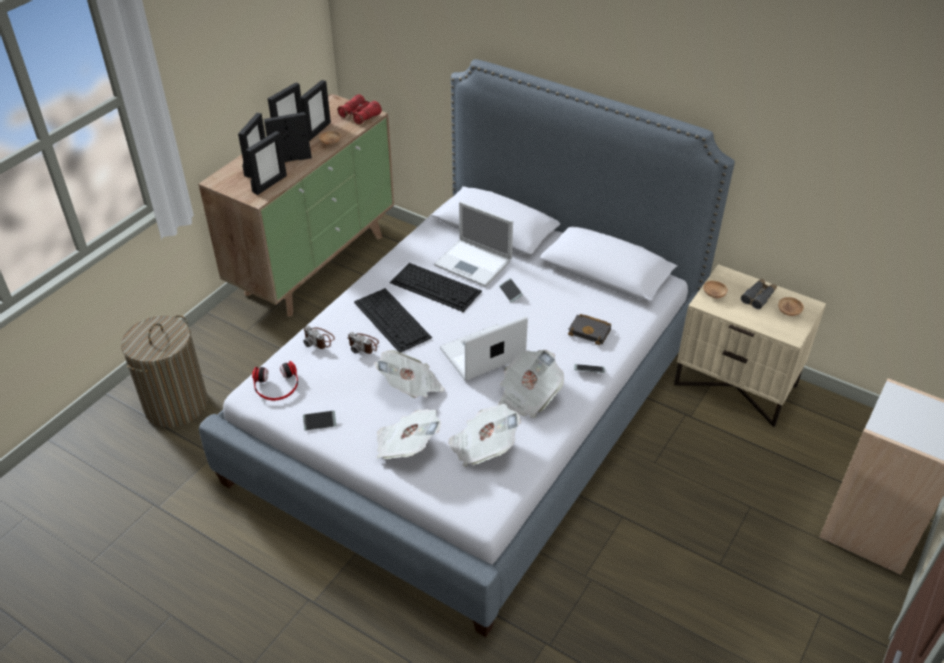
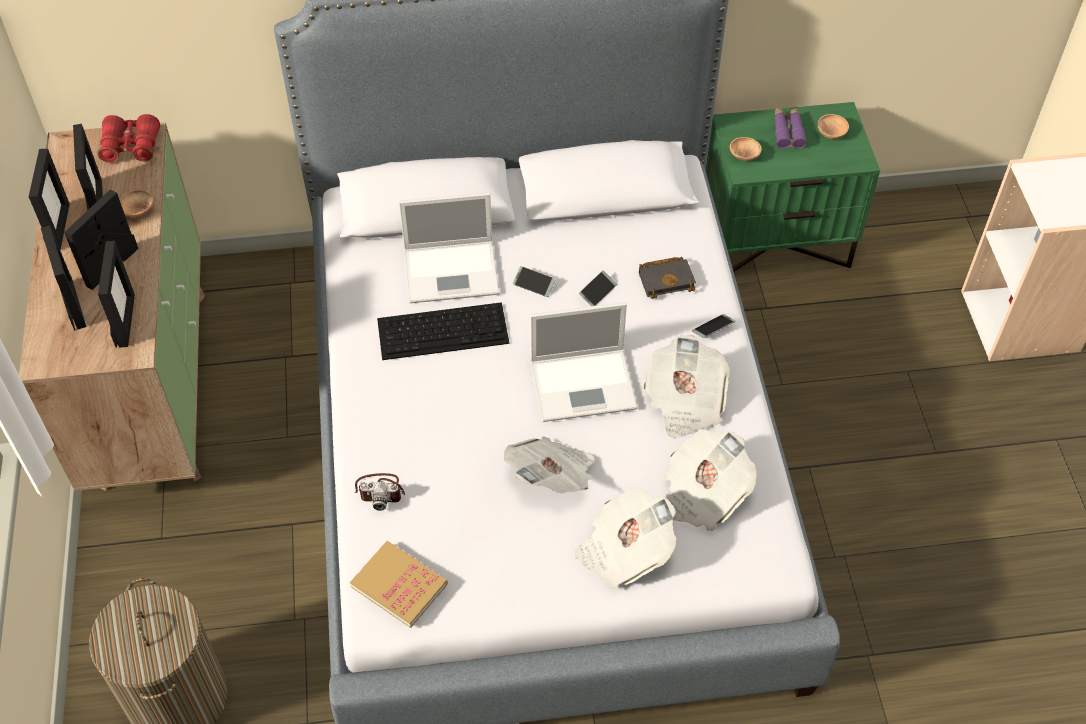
camera: 40 degrees left, 10 degrees up
headphones [252,361,298,401] -> book [350,541,448,628]
phone [303,411,336,431] -> phone moved to [579,270,617,306]
camera [347,332,379,354] -> none
keyboard [354,288,432,353] -> none
laptop [440,316,528,381] -> laptop turned 120 degrees counterclockwise [530,302,638,422]
beige nightstand [674,264,826,427] -> green nightstand [705,102,880,272]
grey binoculars [741,278,777,309] -> purple binoculars [775,108,807,149]

